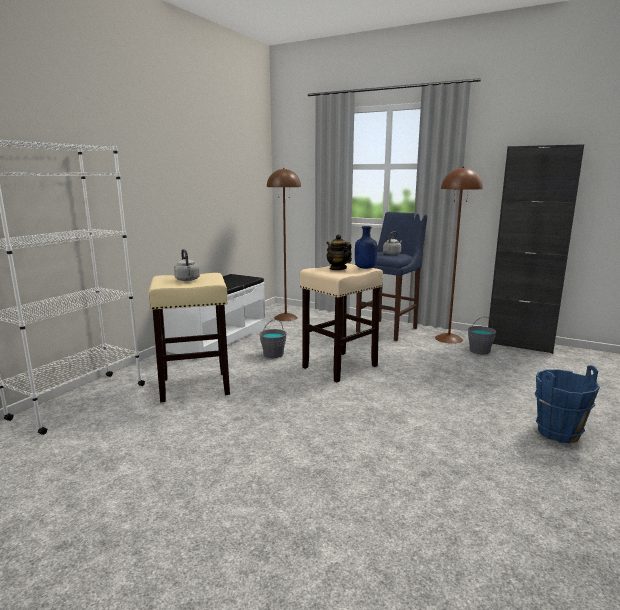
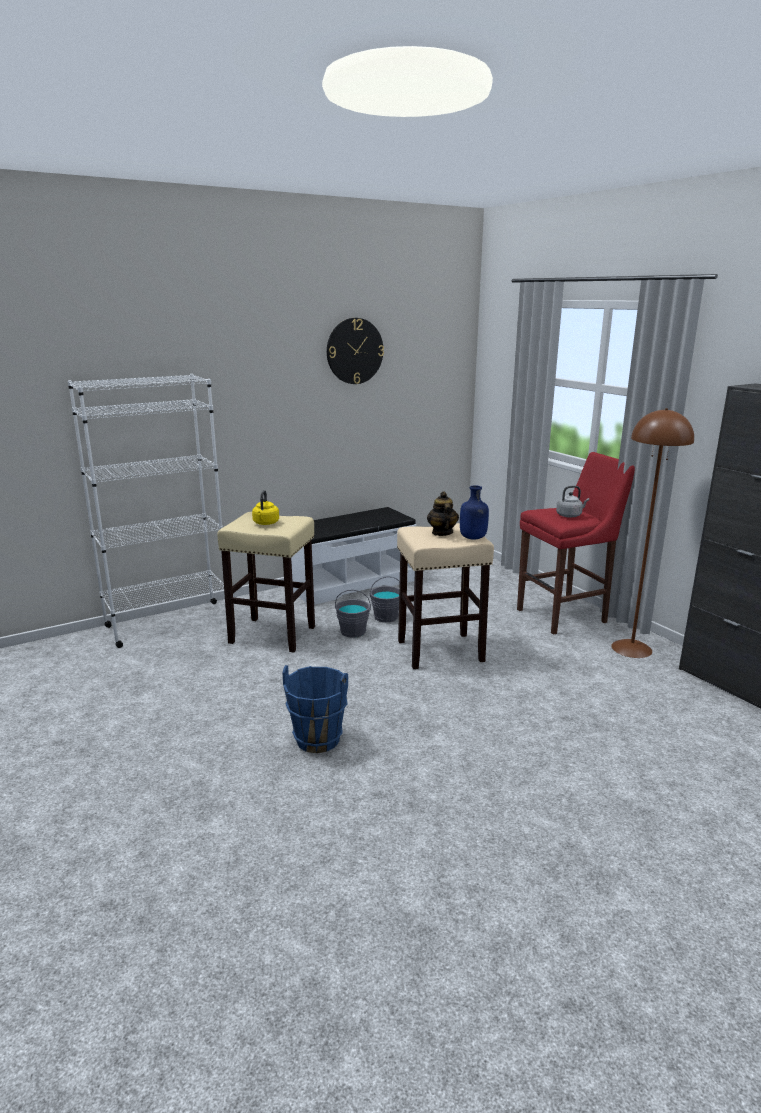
camera: 30 degrees right, 5 degrees up
grey kettle [174,249,200,281] -> yellow kettle [252,490,279,525]
brown floor lamp [267,168,301,321] -> none
blue stool [355,212,427,341] -> red stool [517,452,635,635]
grey bucket [468,317,496,355] -> grey bucket moved to [335,590,371,638]
blue bucket [535,365,600,443] -> blue bucket moved to [283,665,348,753]
none -> wall clock [327,318,384,384]

